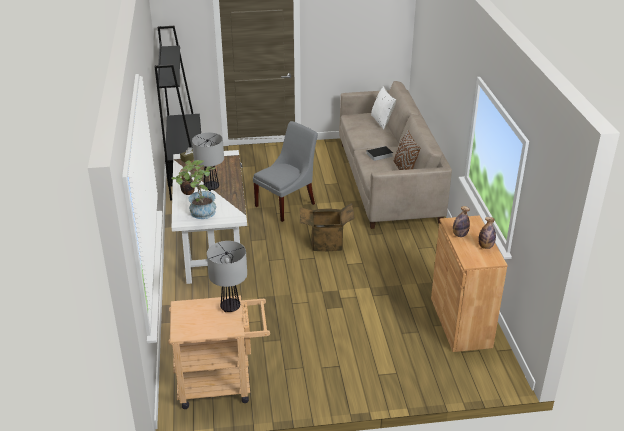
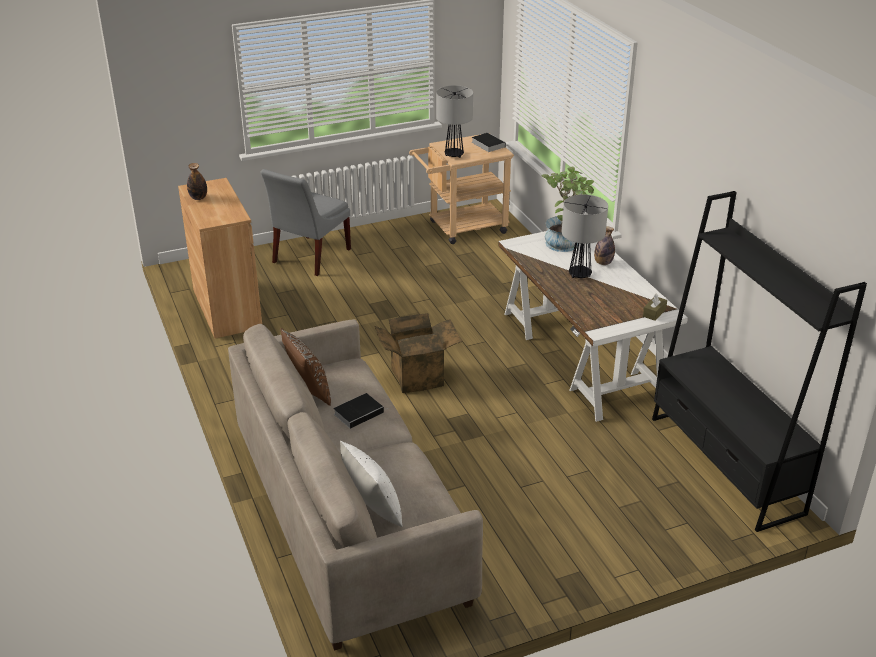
camera: 165 degrees right, 0 degrees up
grey chair [253,121,318,222] -> grey chair moved to [261,169,351,276]
bottle [453,206,470,237] -> none
none -> book [472,133,505,152]

